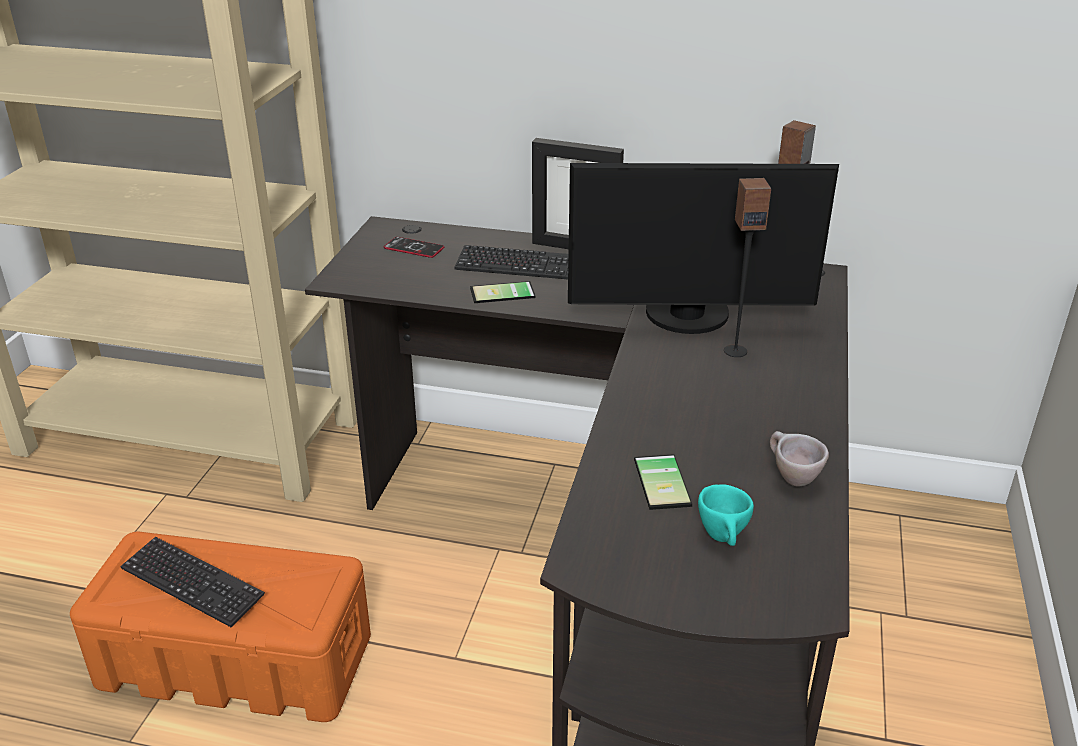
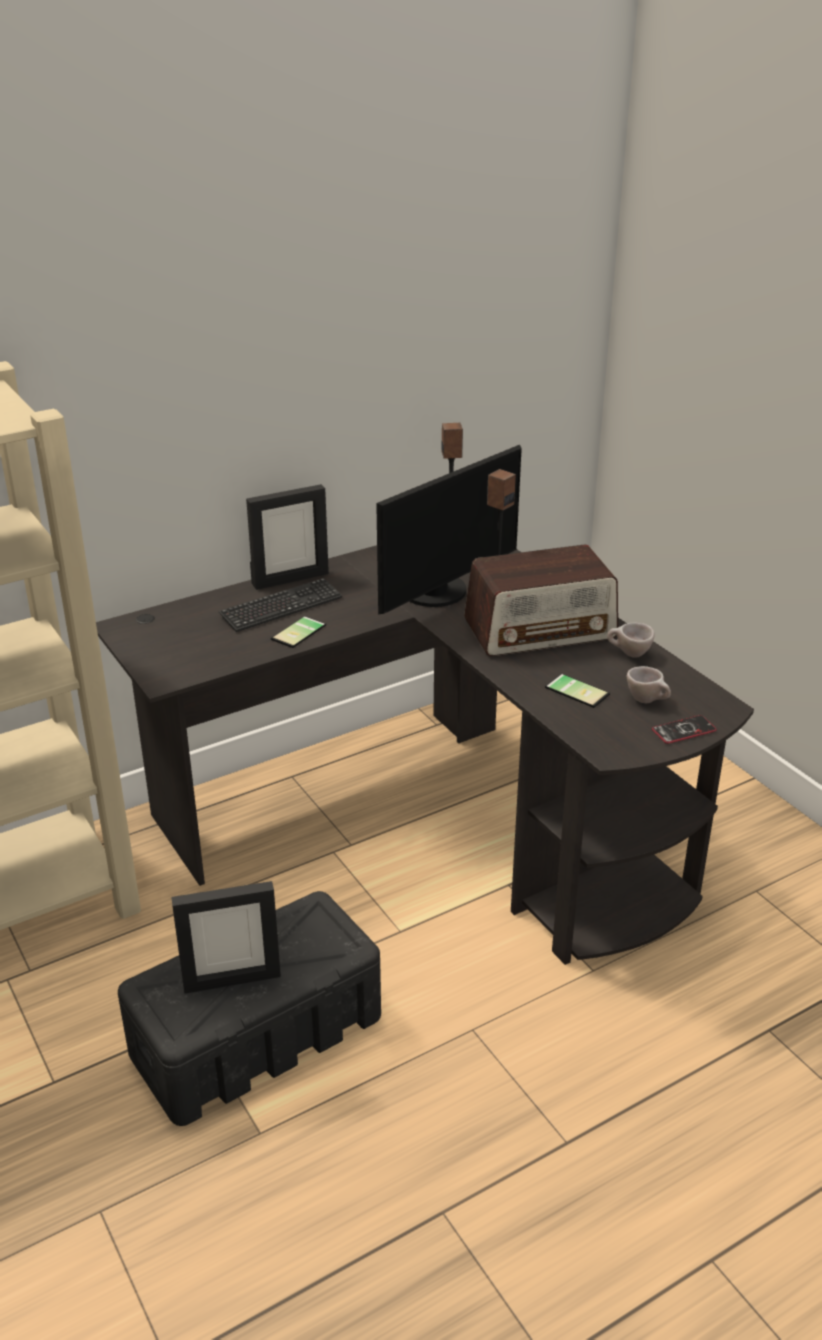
camera: 45 degrees left, 0 degrees up
orange storage box [70,532,371,722] -> black storage box [118,891,381,1126]
keyboard [120,537,265,627] -> picture frame [171,881,281,993]
phone [384,237,444,258] -> phone moved to [652,715,717,744]
turquoise cup [698,484,754,546] -> beige cup [626,666,671,703]
none -> radio [464,544,618,656]

